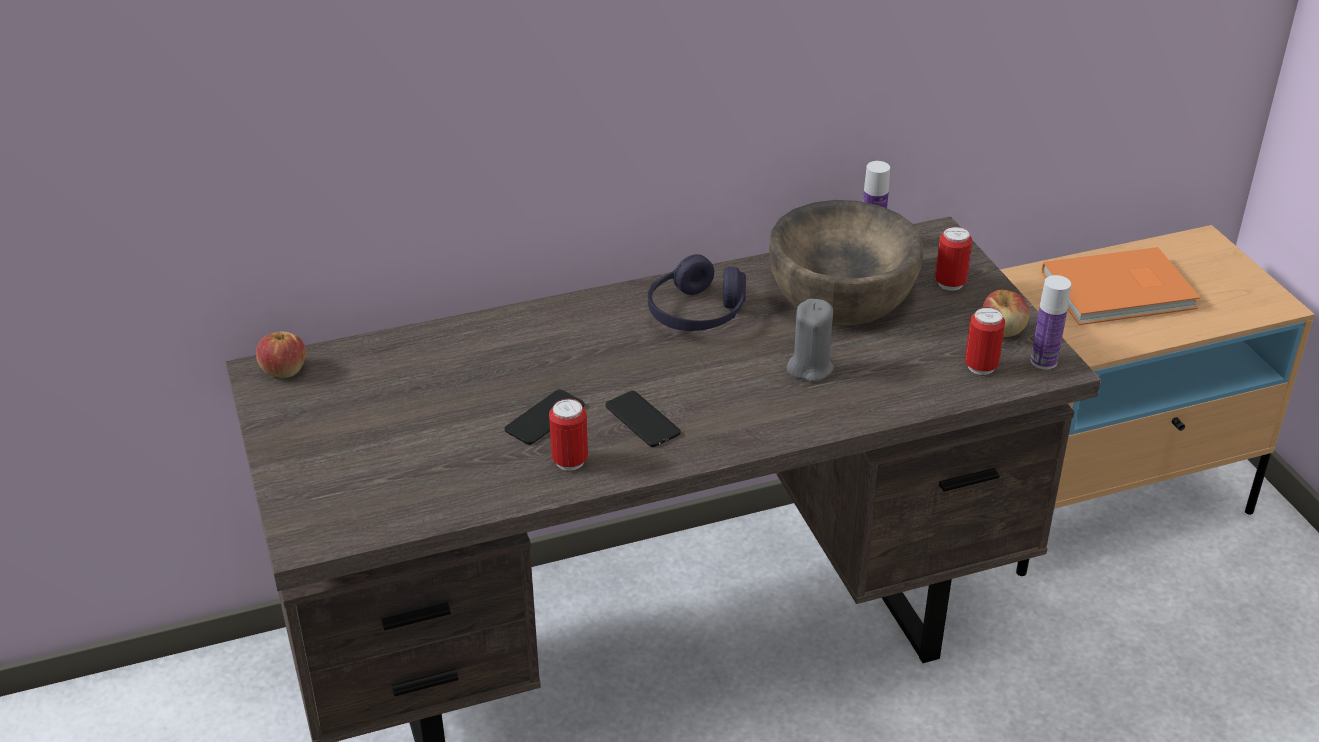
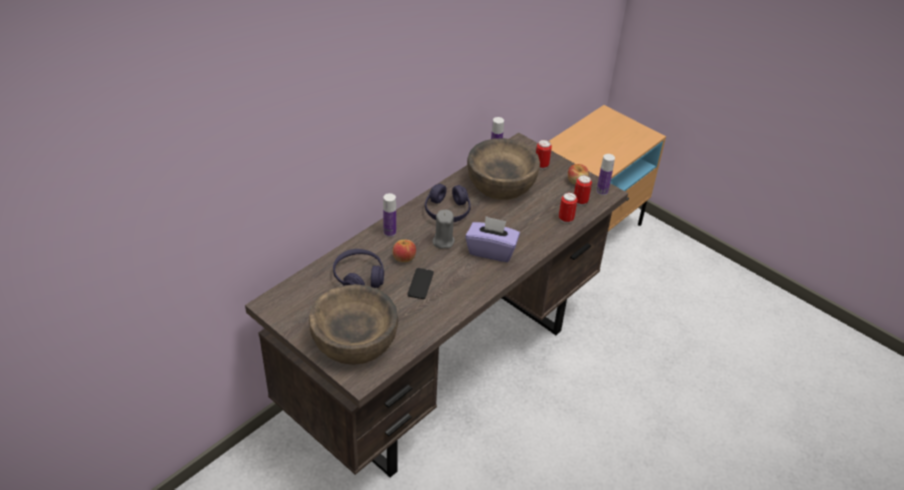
camera: 30 degrees left, 5 degrees up
apple [256,332,306,378] -> apple moved to [392,240,416,262]
can [549,398,588,471] -> can moved to [559,192,577,223]
phone [606,391,681,447] -> none
grey candle [787,298,834,382] -> grey candle moved to [432,210,454,249]
orange book [1042,247,1200,325] -> none
none -> brown bowl [309,284,398,365]
none -> purple headphones [333,249,384,288]
none -> bottle [383,193,396,237]
none -> purple tissue box [465,216,520,262]

